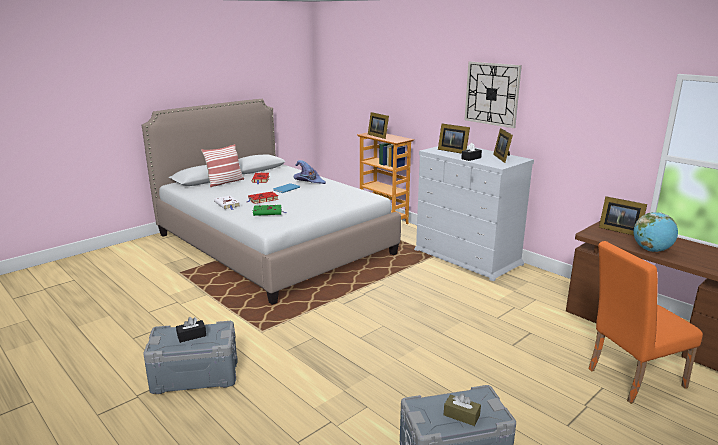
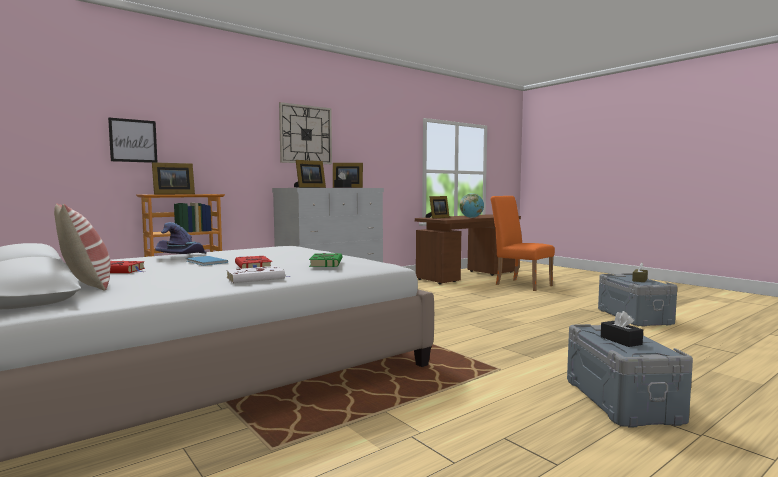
camera: 85 degrees left, 15 degrees down
orange chair [589,241,703,404] -> orange chair turned 150 degrees clockwise [491,196,555,291]
none -> picture [108,117,157,163]

